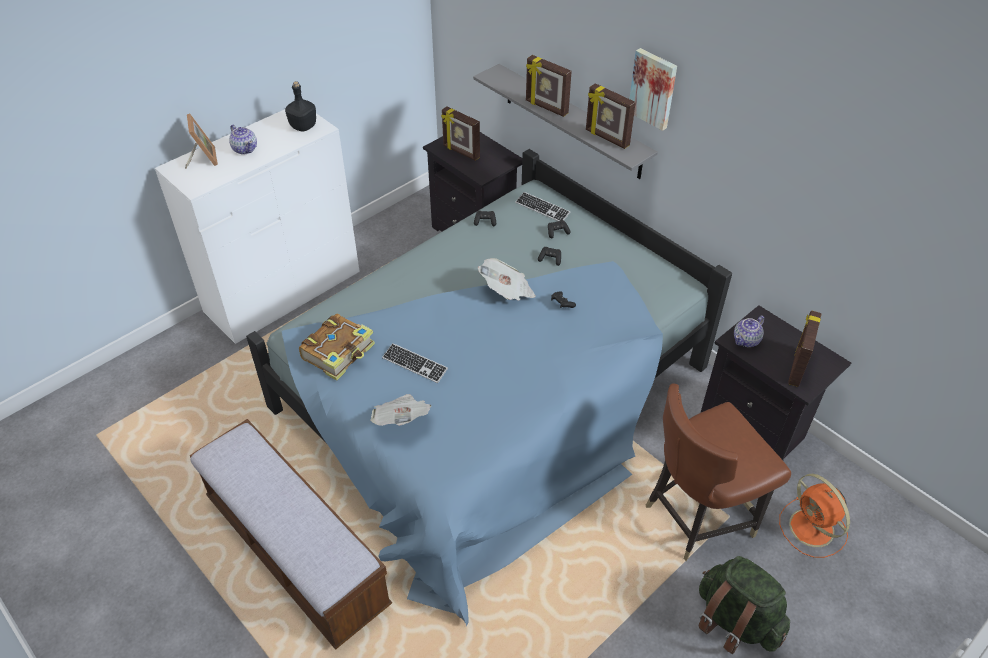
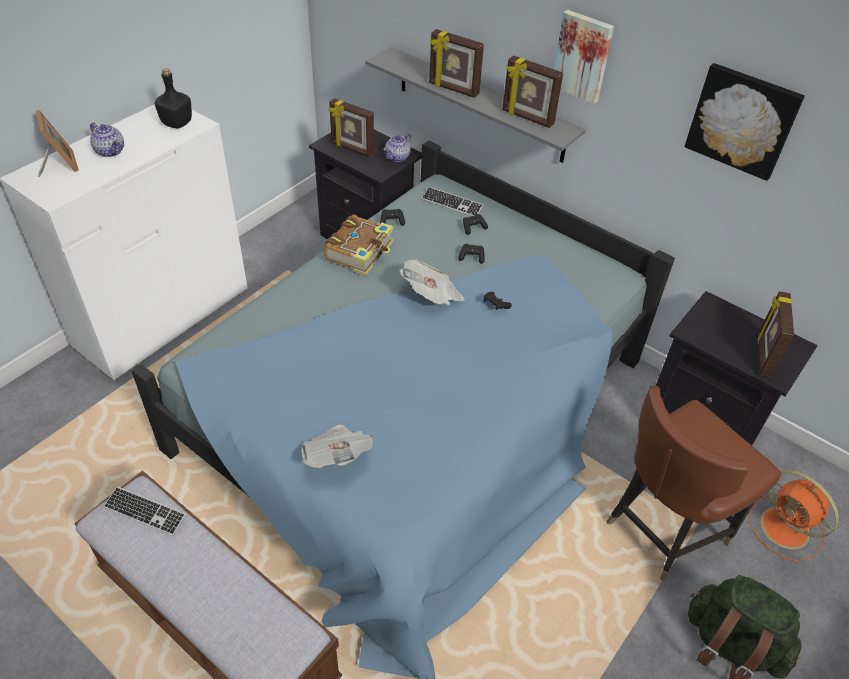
camera: 10 degrees left, 0 degrees up
book [299,313,375,381] -> book moved to [324,215,394,276]
keyboard [382,343,448,383] -> keyboard moved to [103,486,186,536]
teapot [734,315,764,347] -> teapot moved to [383,133,412,162]
none -> picture [684,63,805,181]

